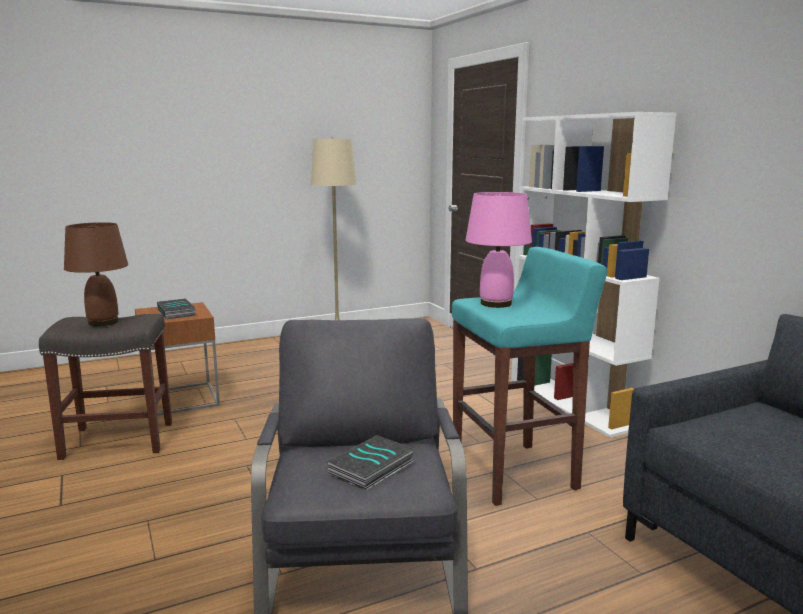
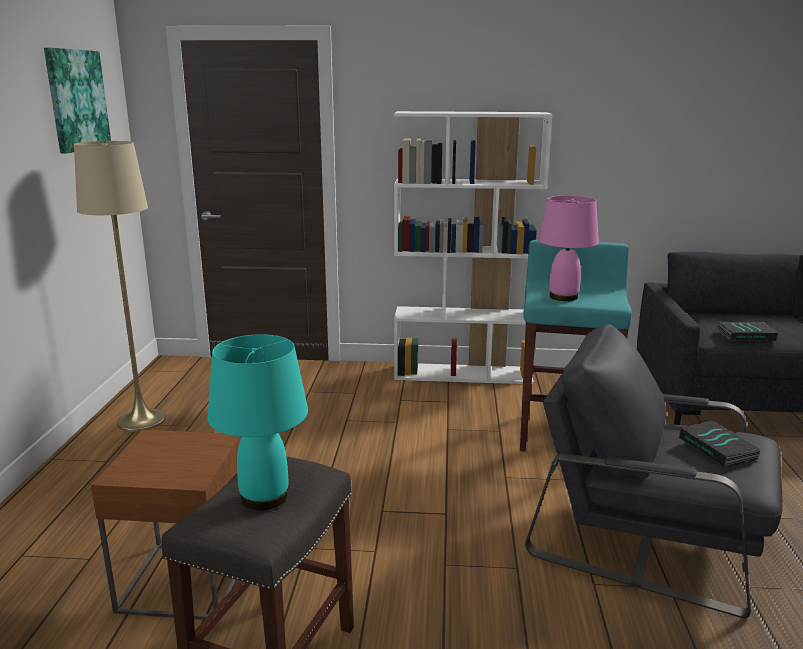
camera: 60 degrees left, 5 degrees up
brown table lamp [64,222,128,326] -> turquoise table lamp [207,334,308,510]
book [157,299,196,319] -> book moved to [717,322,778,341]
none -> picture [44,48,111,153]

